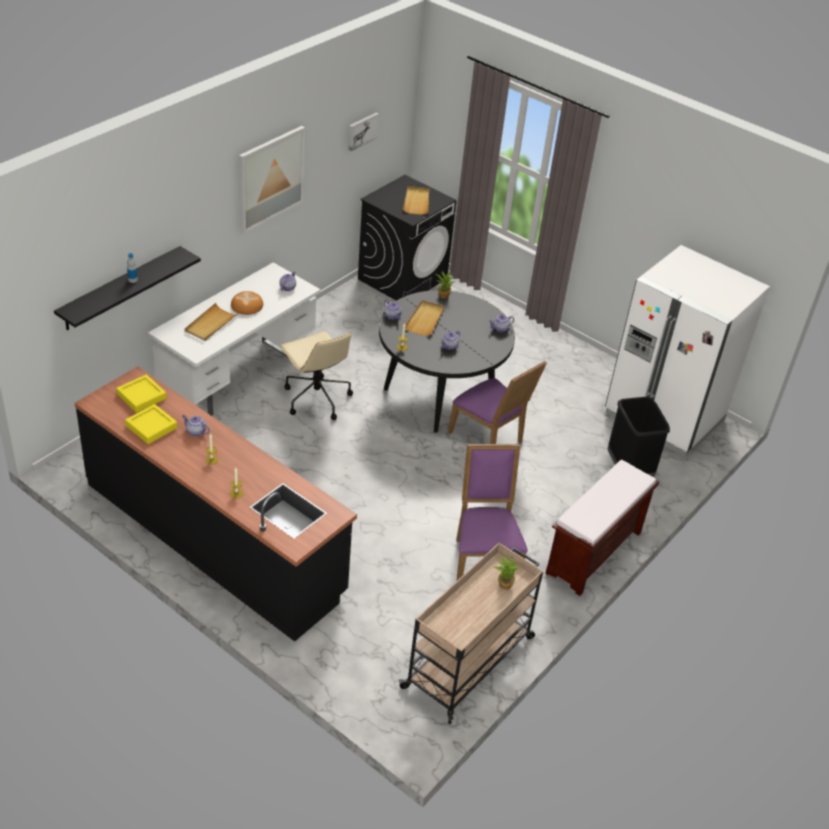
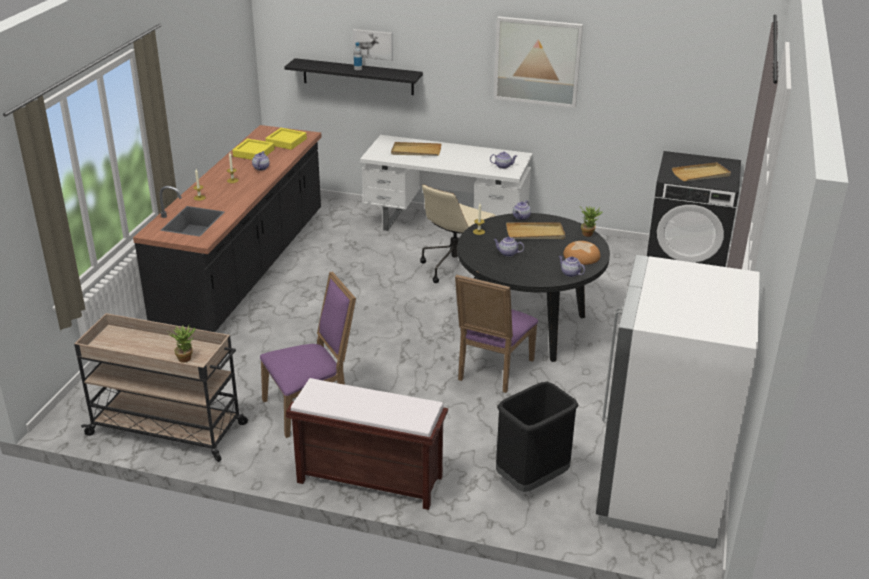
camera: 70 degrees right, 10 degrees down
bread [231,291,263,315] -> bread moved to [563,241,600,265]
picture [348,112,379,151] -> picture moved to [353,29,393,61]

